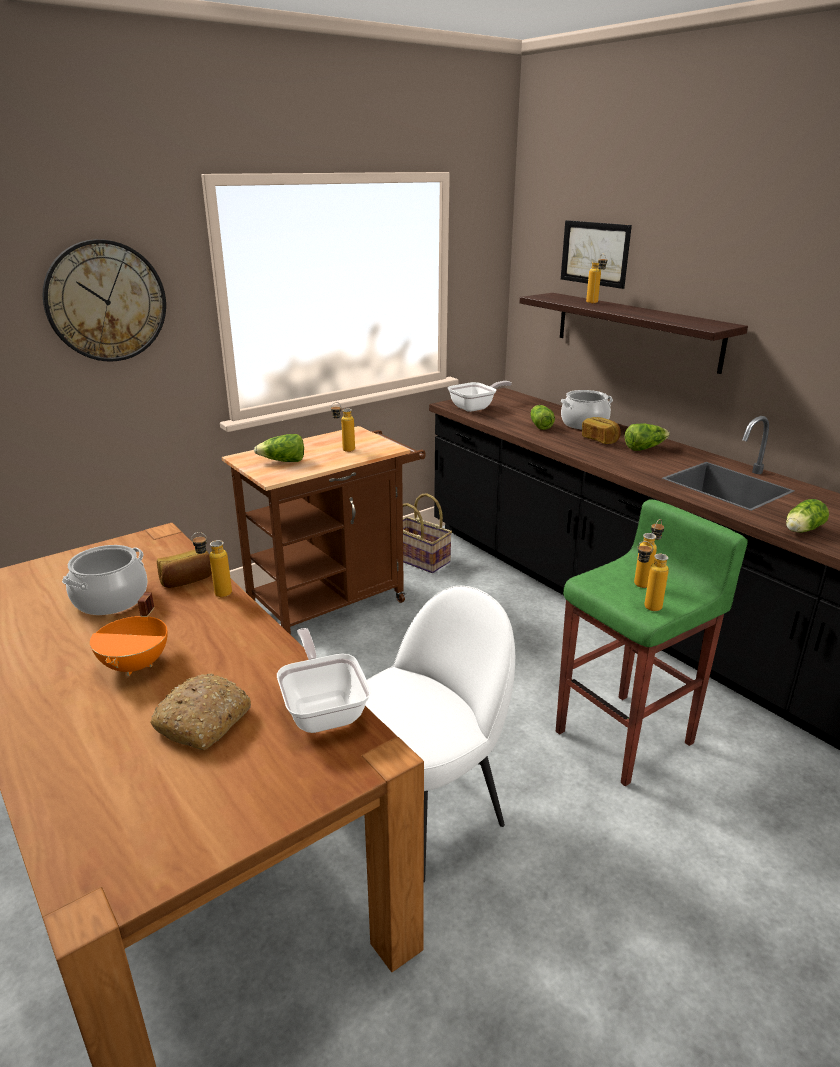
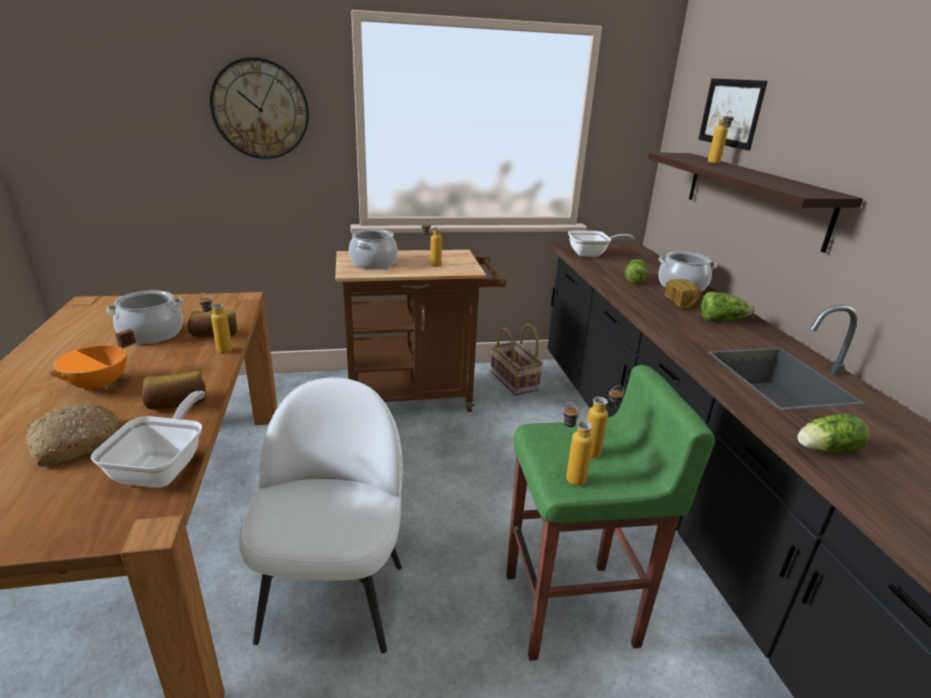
camera: 25 degrees right, 0 degrees up
lettuce [254,434,304,462] -> cooking pot [349,229,398,269]
white chair [365,586,515,882] -> white chair turned 75 degrees counterclockwise [239,377,403,653]
none -> bread [142,371,206,410]

